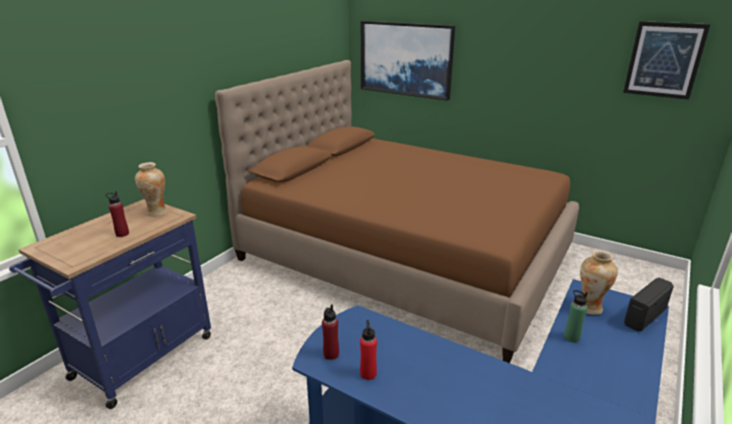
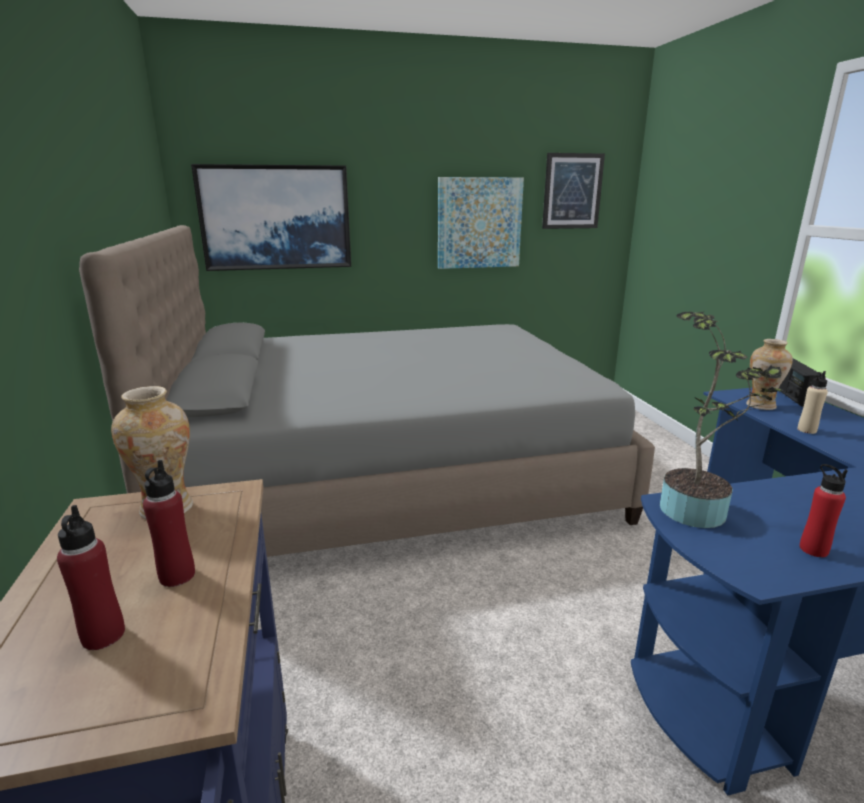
camera: 45 degrees left, 5 degrees down
brown bed [215,60,579,363] -> grey bed [79,225,655,557]
red bottle [322,304,339,360] -> red bottle moved to [57,505,125,650]
green bottle [564,290,588,343] -> beige bottle [797,371,828,434]
none -> picture [438,177,524,269]
none -> potted plant [660,312,786,528]

